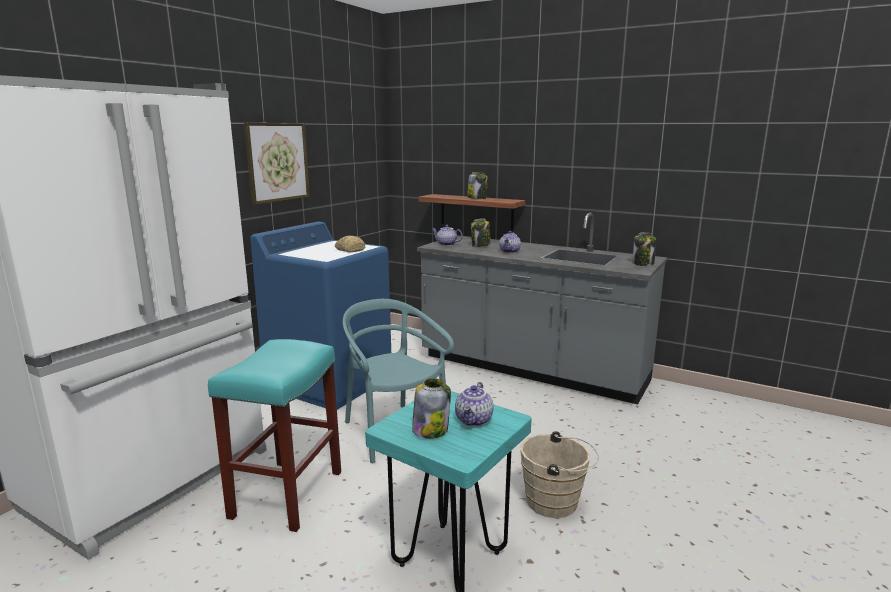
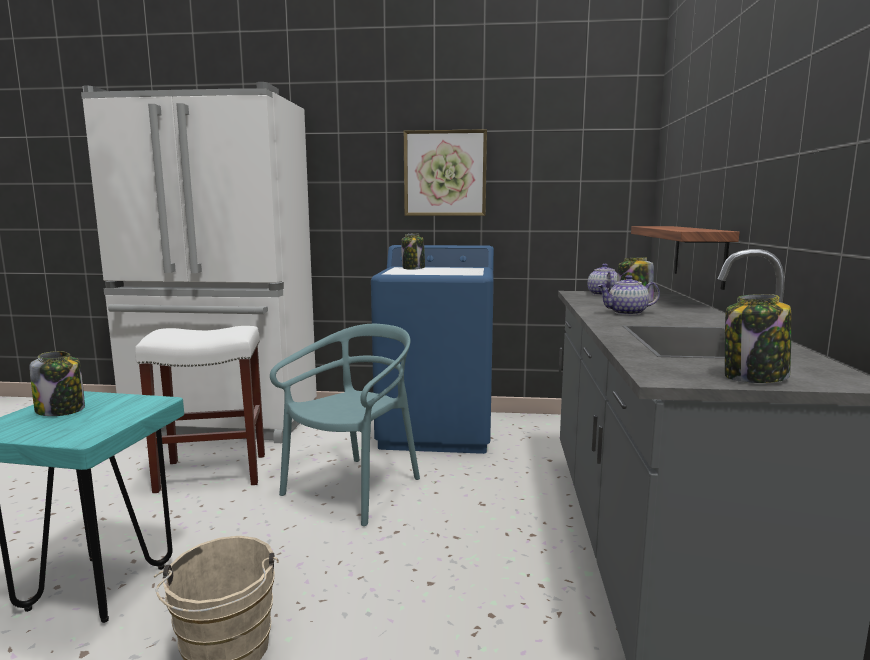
camera: 65 degrees right, 5 degrees down
turquoise stool [208,339,341,532] -> white stool [135,326,265,493]
bread [335,236,365,252] -> none
teapot [455,382,493,427] -> none
jar [467,172,488,199] -> jar moved to [401,234,425,270]

